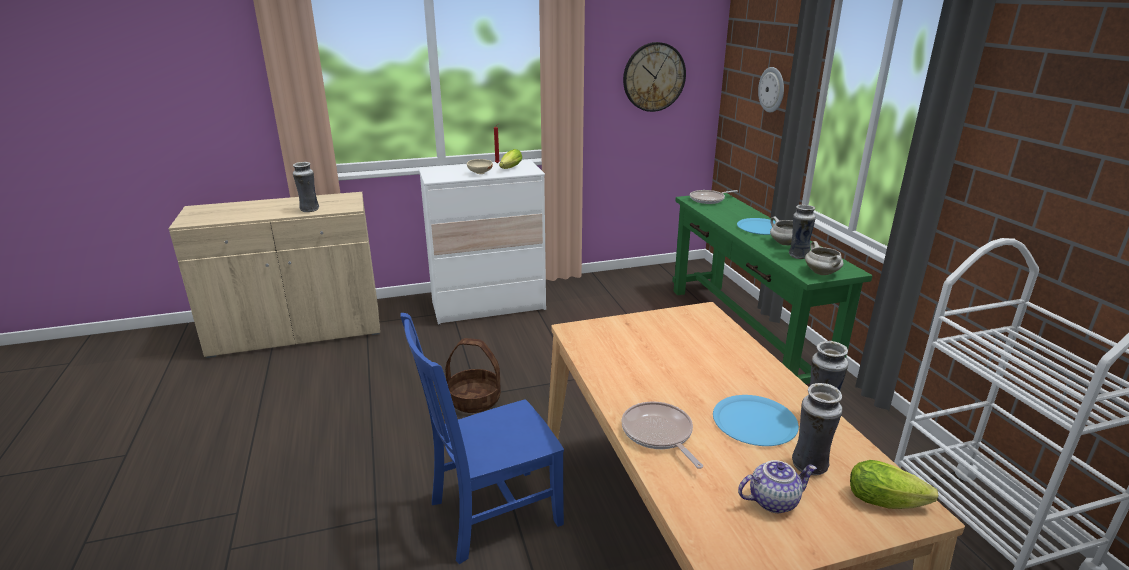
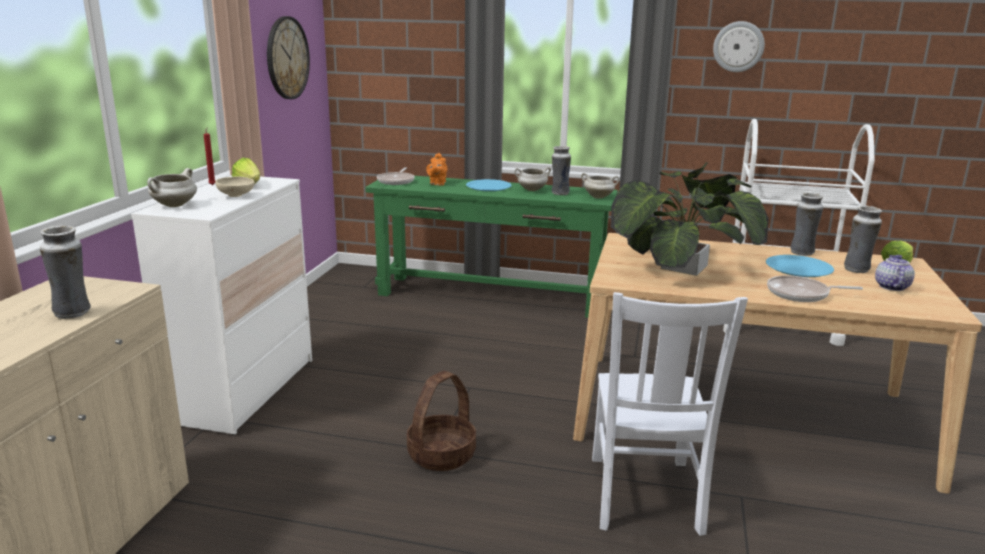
camera: 60 degrees left, 5 degrees down
blue chair [400,313,564,564] -> white chair [592,292,748,536]
wall clock [758,67,784,113] -> wall clock moved to [713,21,765,72]
none -> white cooking pot [147,168,197,207]
none -> orange teapot [426,153,447,186]
none -> potted plant [611,162,769,276]

